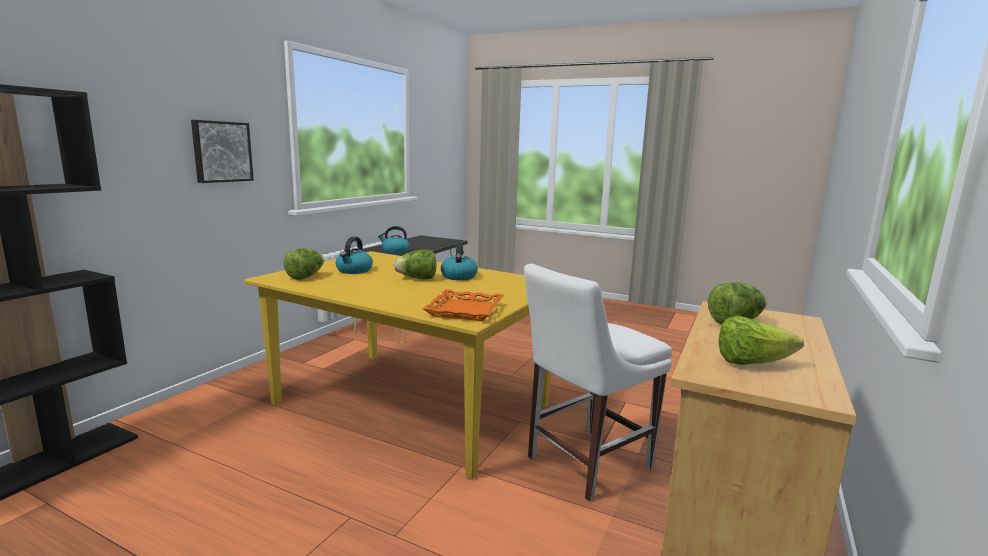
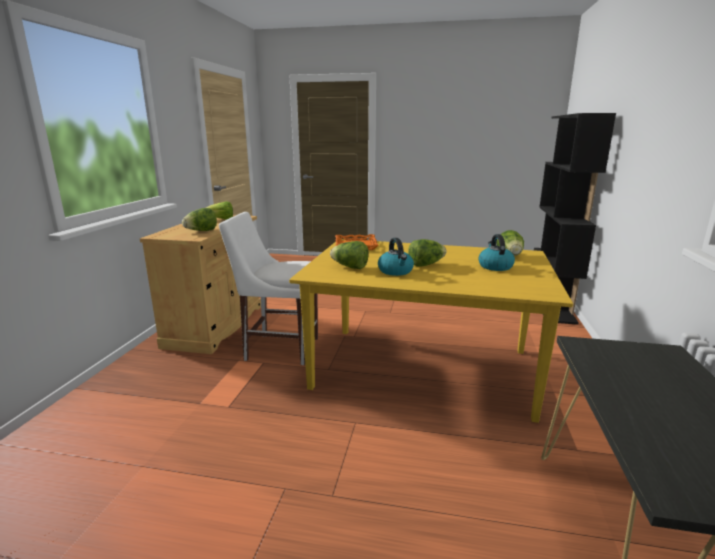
camera: 165 degrees right, 5 degrees up
picture [191,120,254,183] -> none
kettle [378,226,410,254] -> none
white chair [524,264,672,502] -> white chair turned 120 degrees counterclockwise [219,212,318,365]
none -> lettuce [330,241,369,269]

